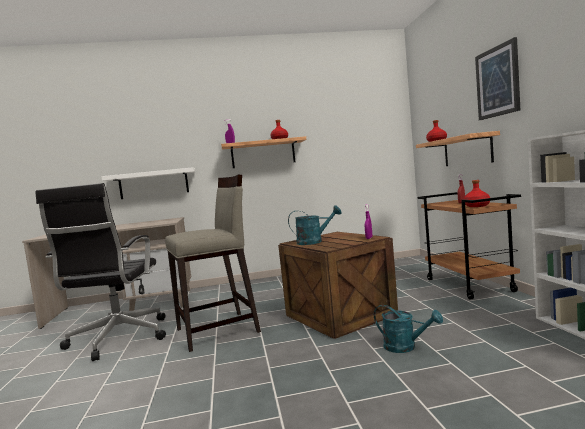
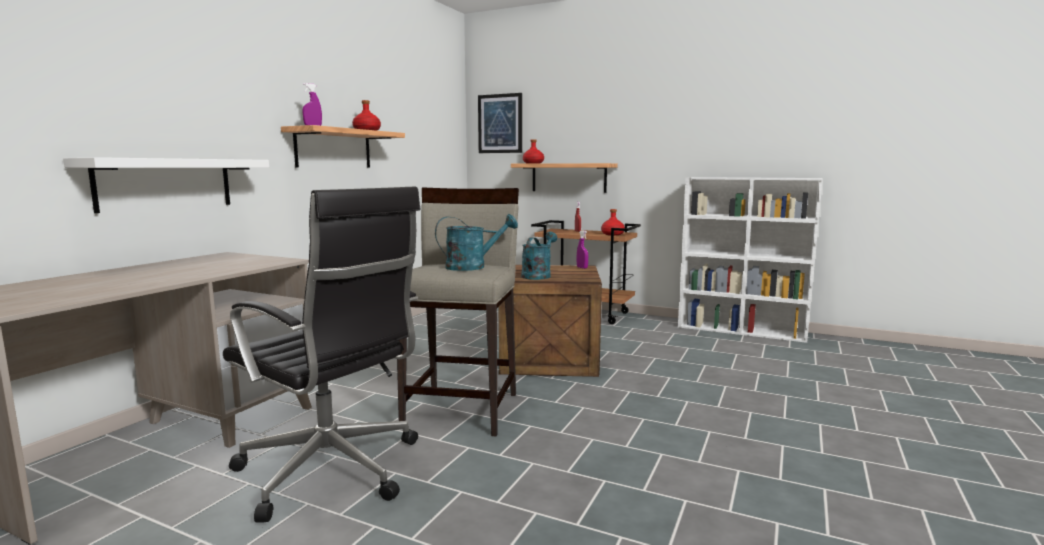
camera: 55 degrees left, 5 degrees up
turquoise watering can [374,305,443,353] -> turquoise watering can moved to [435,214,518,271]
picture [475,37,520,120] -> picture moved to [478,93,522,153]

